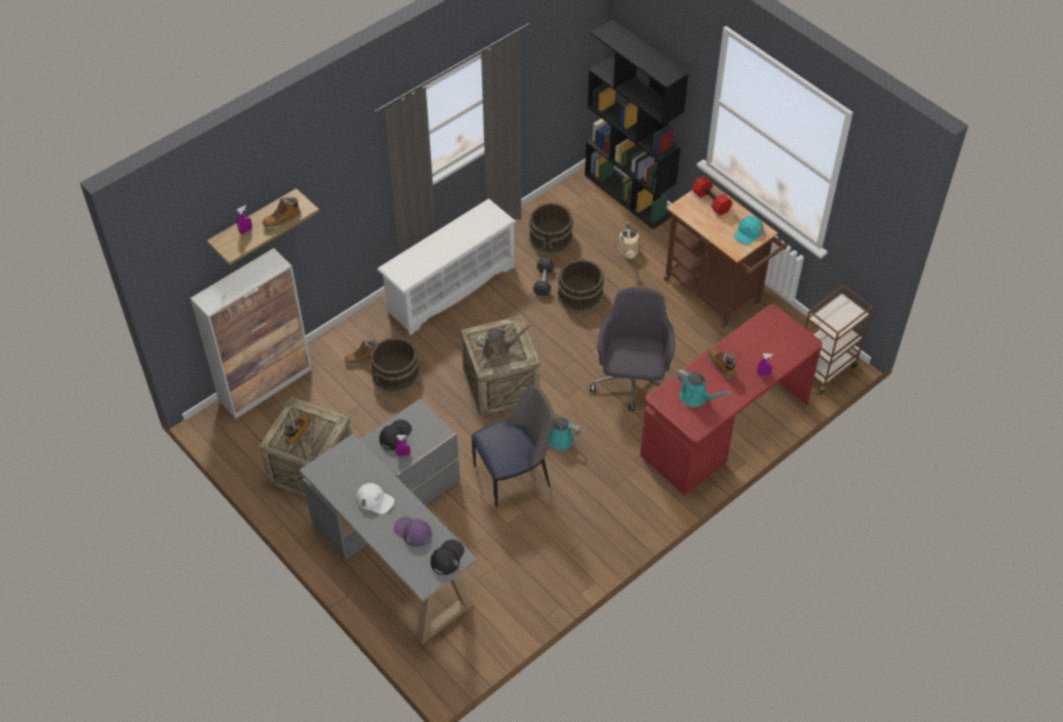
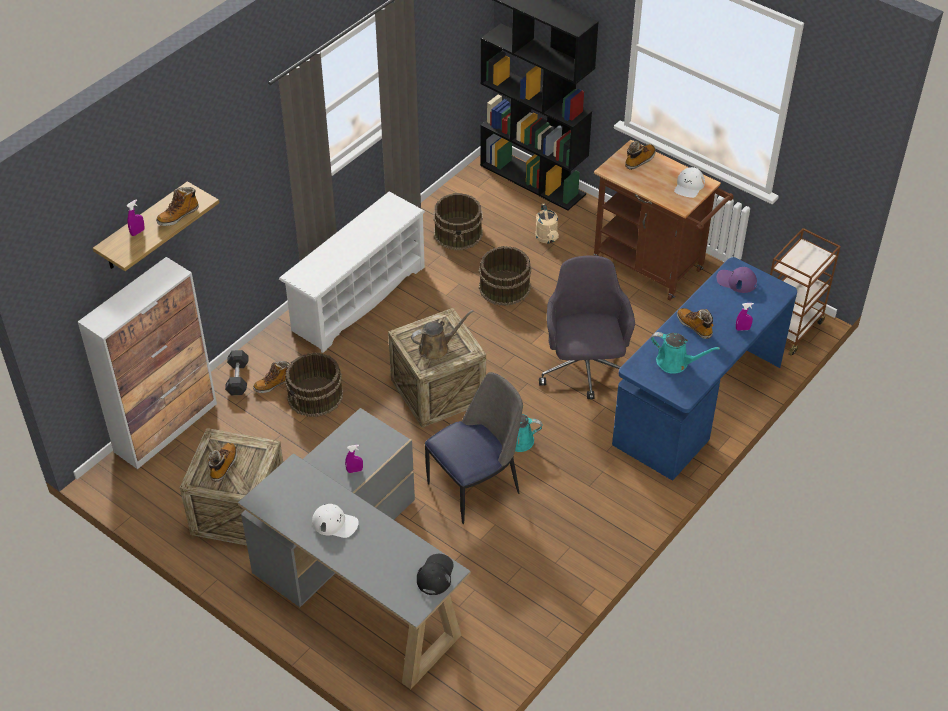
camera: 10 degrees left, 5 degrees down
black cap [379,419,412,450] -> none
purple cap [394,517,432,547] -> purple cap moved to [717,267,757,293]
grey dumbbell [533,258,554,296] -> grey dumbbell moved to [225,350,249,395]
red desk [640,304,822,496] -> blue desk [612,257,797,481]
red dumbbell [692,175,733,216] -> boot [625,141,656,170]
turquoise cap [734,216,763,244] -> white cap [674,167,705,198]

